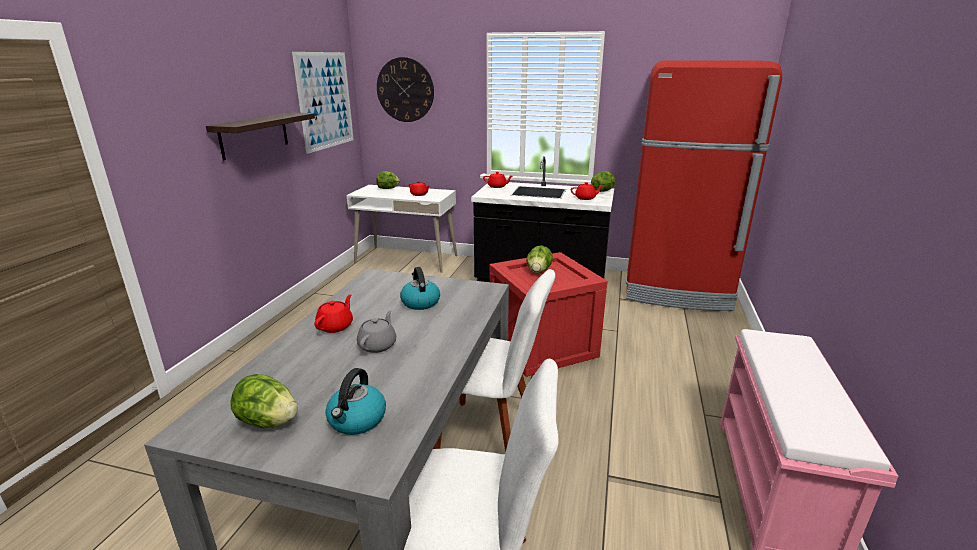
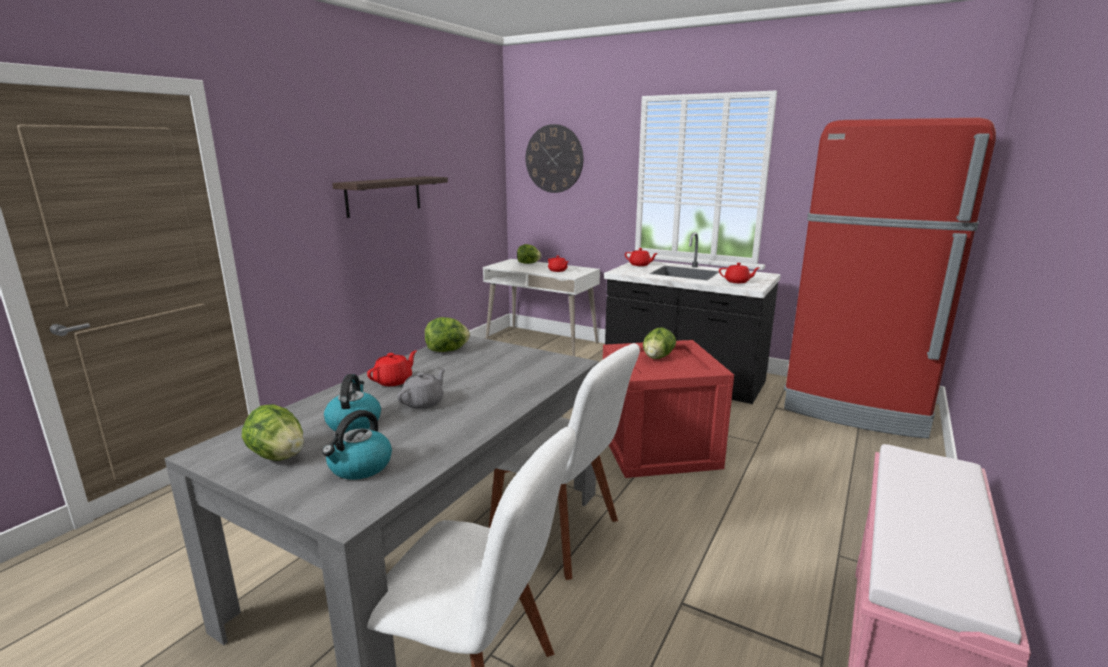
camera: 15 degrees right, 5 degrees down
picture [292,52,354,154] -> none
kettle [400,267,440,310] -> kettle moved to [324,374,381,433]
lettuce [591,171,615,192] -> lettuce moved to [425,317,470,352]

